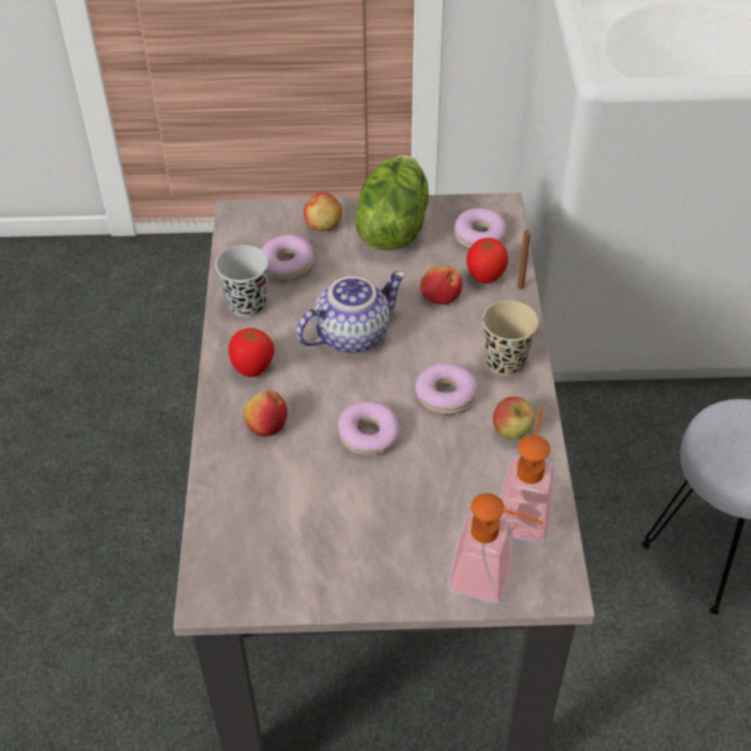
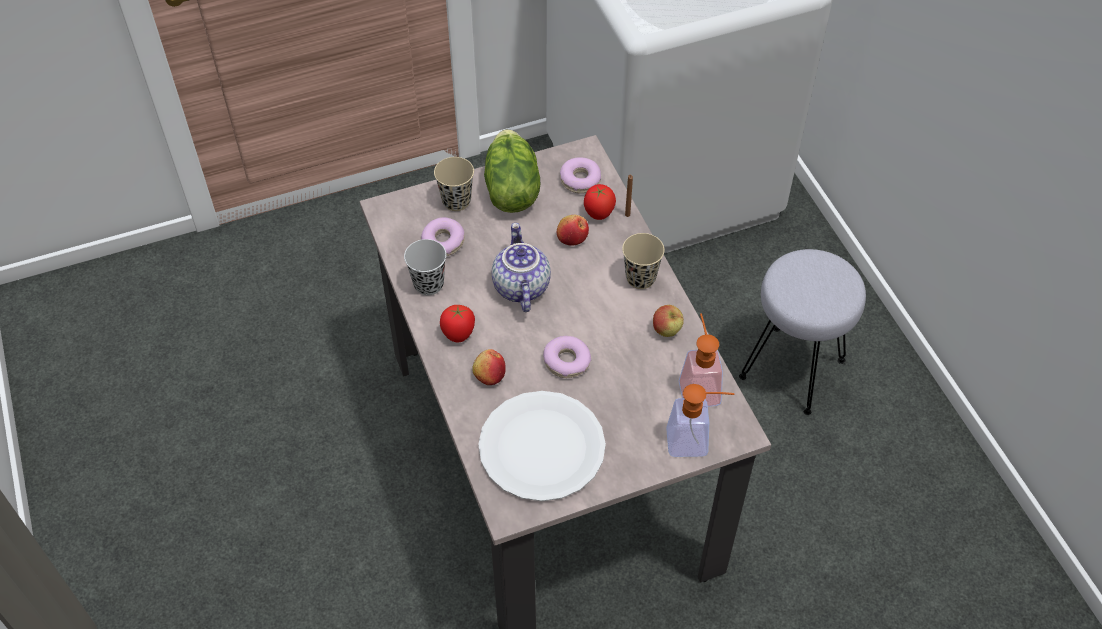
camera: 20 degrees left, 5 degrees up
teapot [296,271,406,354] -> teapot turned 45 degrees counterclockwise [492,223,551,312]
apple [304,192,342,231] -> beige cup [434,157,474,211]
donut [415,363,478,414] -> none
none -> white plate [478,391,606,501]

